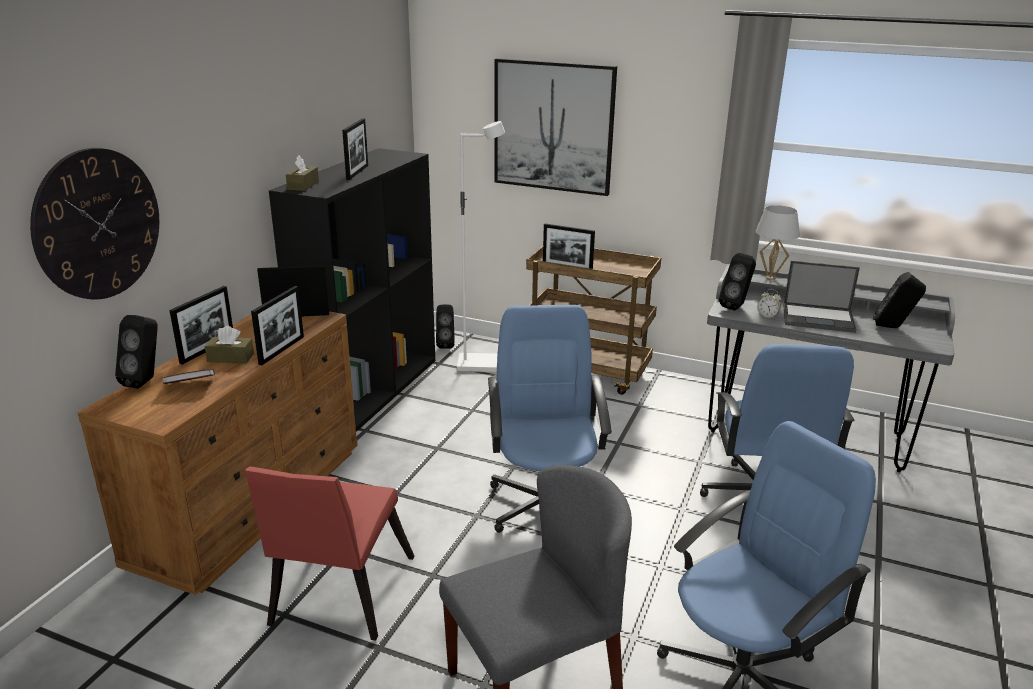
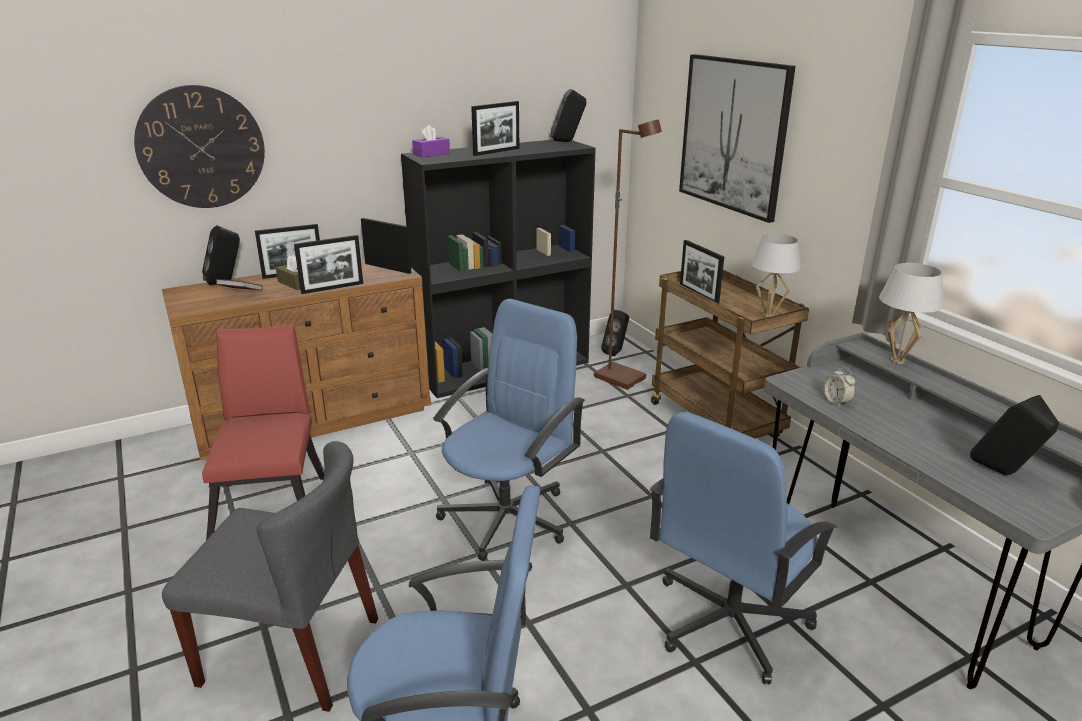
camera: 40 degrees right, 0 degrees up
red chair [245,467,415,641] -> red chair turned 120 degrees clockwise [202,324,324,540]
brown tissue box [286,155,319,191] -> purple tissue box [412,125,450,158]
white floor lamp [457,121,505,372] -> brown floor lamp [594,119,662,390]
black speaker [719,253,756,311] -> black speaker moved to [550,89,586,142]
laptop [783,261,860,333] -> none
none -> white table lamp [751,234,801,317]

